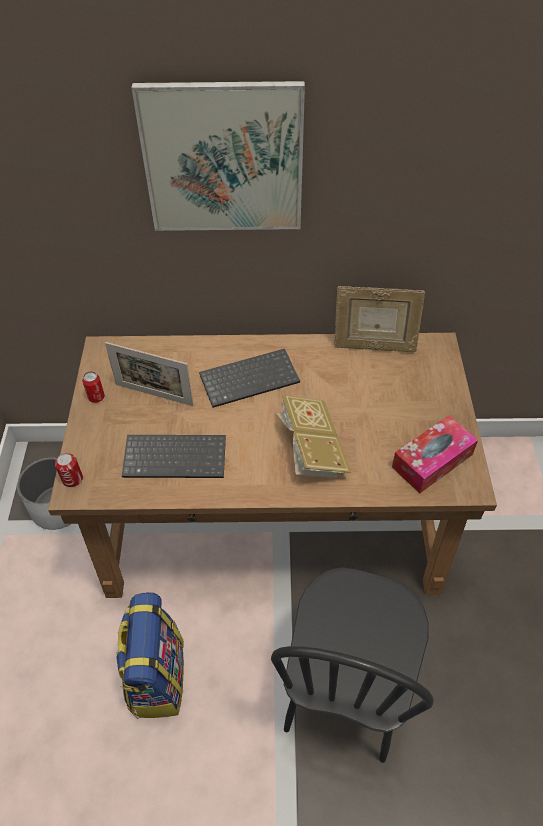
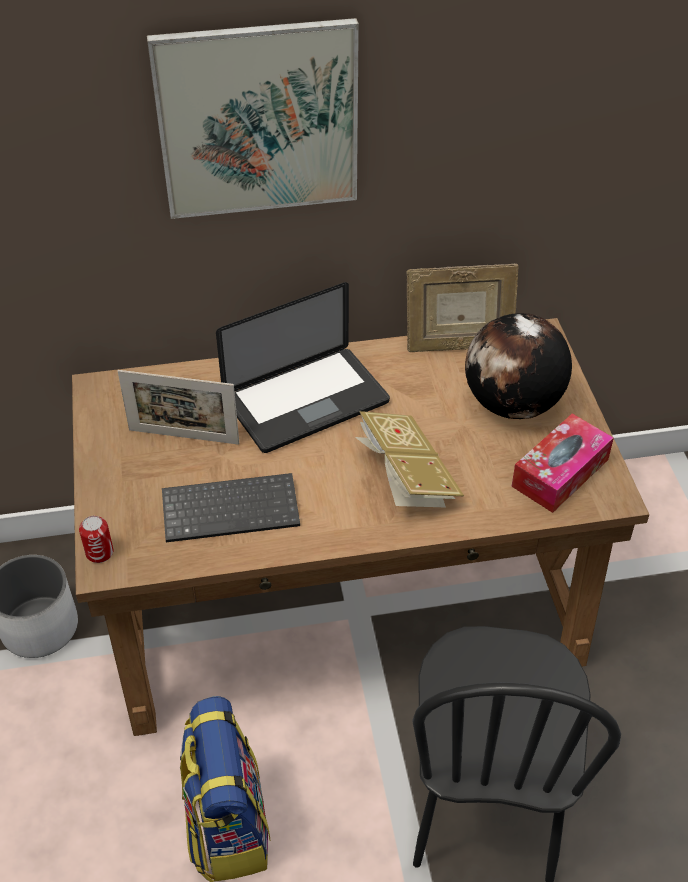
camera: 10 degrees left, 5 degrees down
can [82,371,105,403] -> none
keyboard [199,349,300,408] -> laptop [216,282,390,453]
none -> globe [465,313,572,419]

